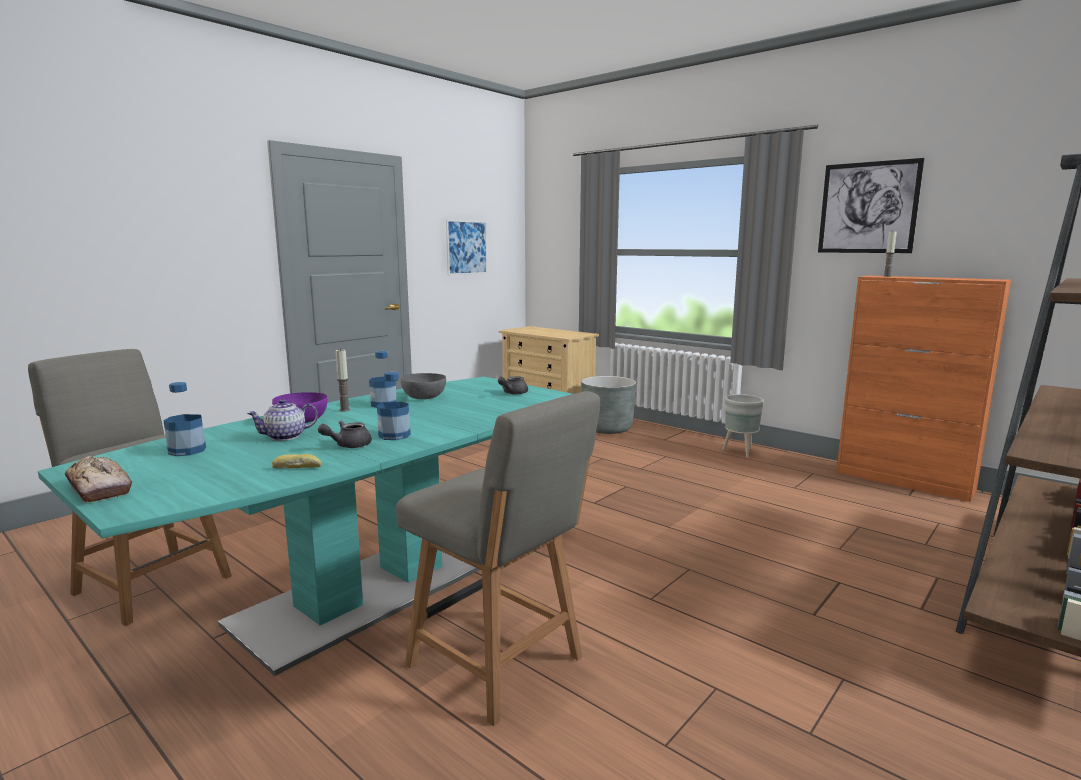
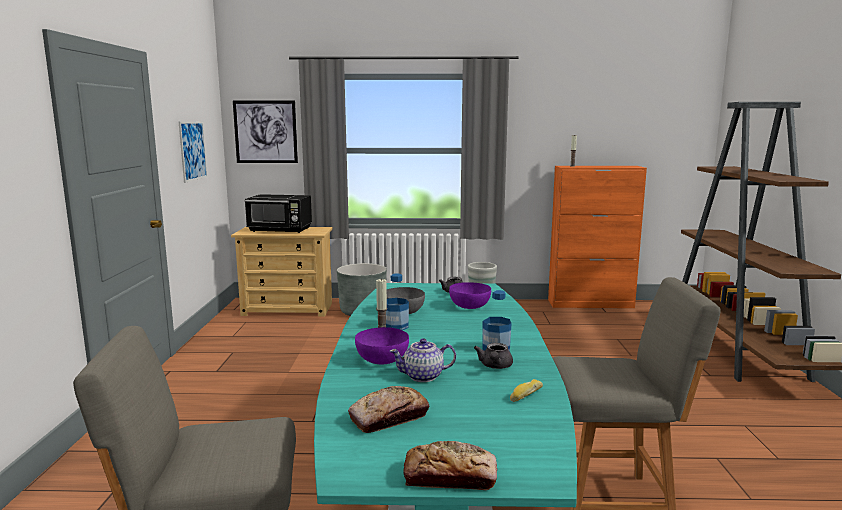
camera: 40 degrees left, 0 degrees up
bottle [163,382,206,456] -> bread [348,386,429,433]
teapot [247,399,318,441] -> teapot turned 60 degrees clockwise [390,338,456,382]
picture [818,158,924,253] -> picture moved to [233,100,298,163]
none -> black microwave [244,194,312,233]
none -> purple bowl [449,282,491,309]

